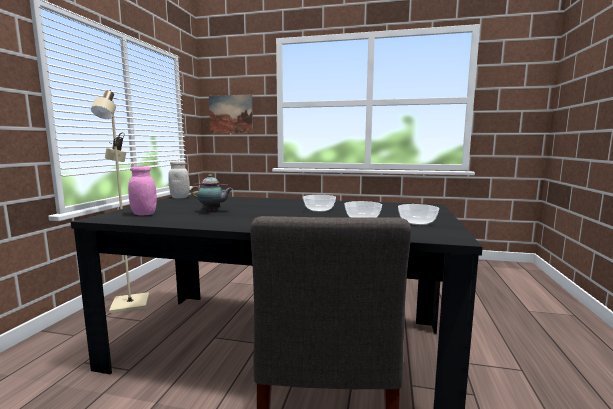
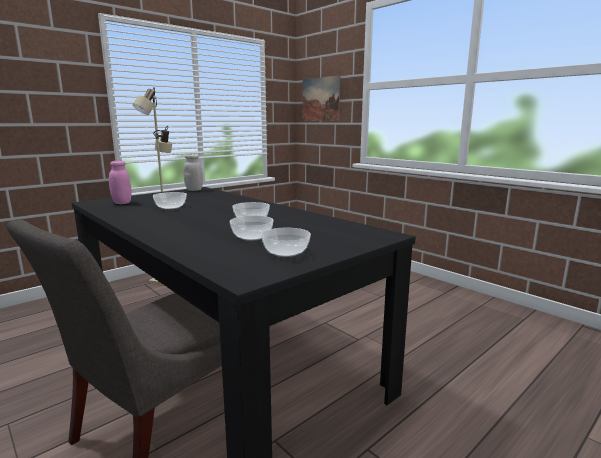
camera: 35 degrees right, 5 degrees up
teapot [191,174,233,211] -> bowl [153,192,187,209]

